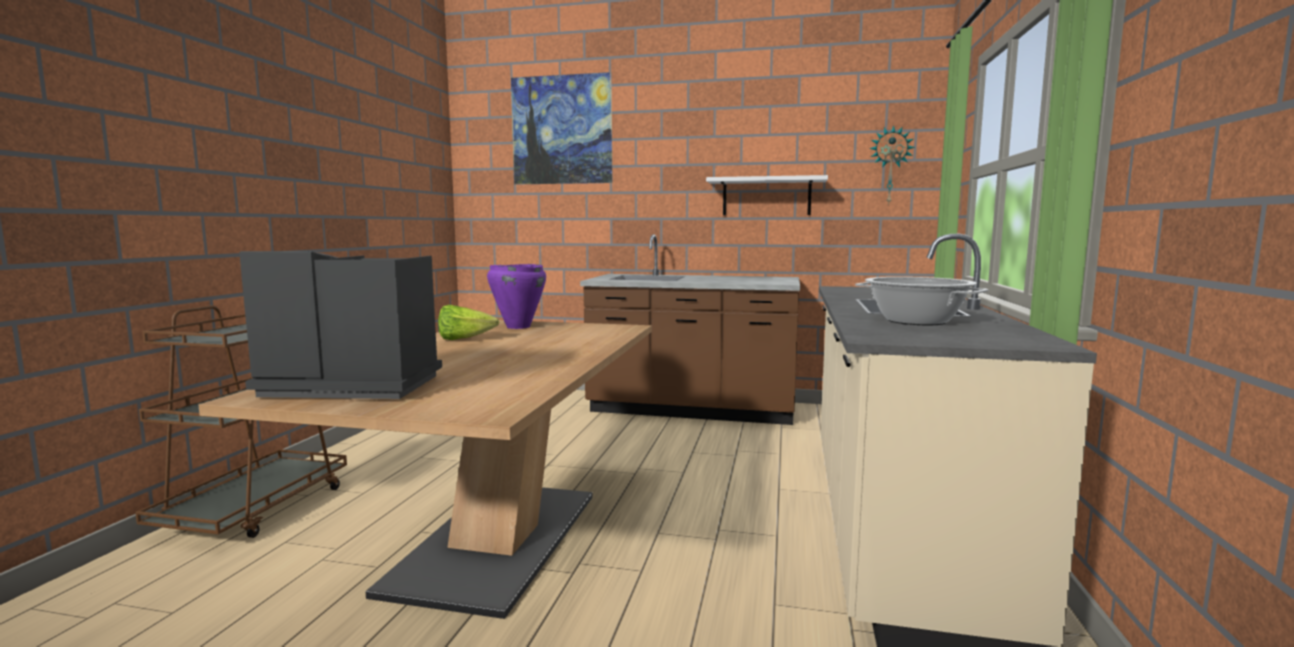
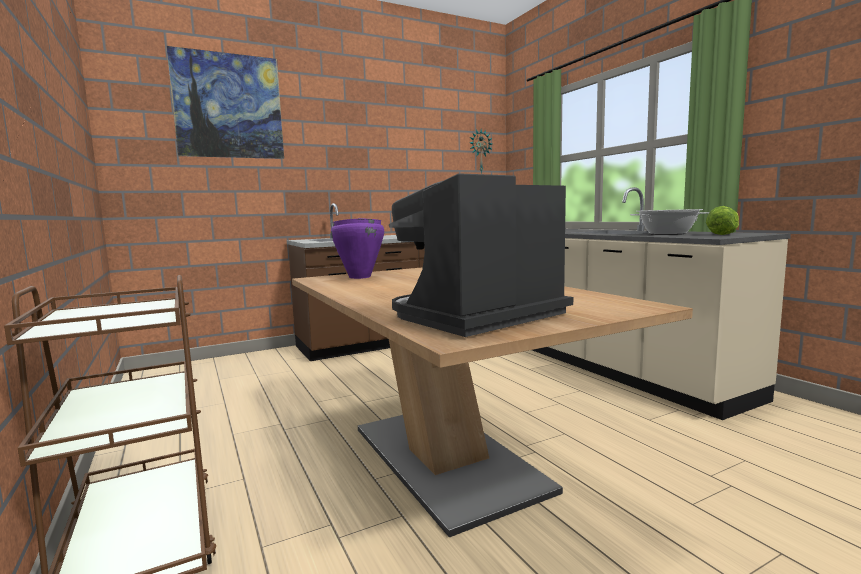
camera: 40 degrees left, 0 degrees up
lettuce [438,305,499,340] -> lettuce moved to [706,206,739,235]
white shelf [706,175,828,215] -> none

